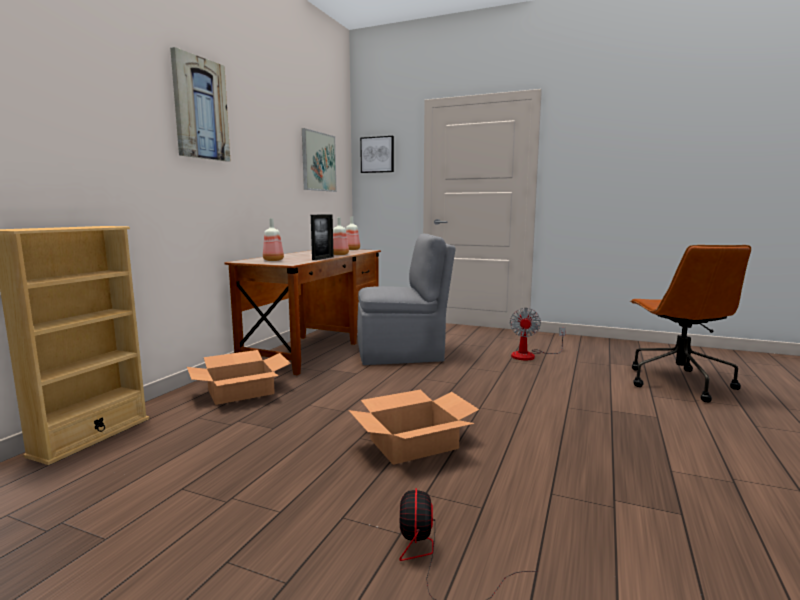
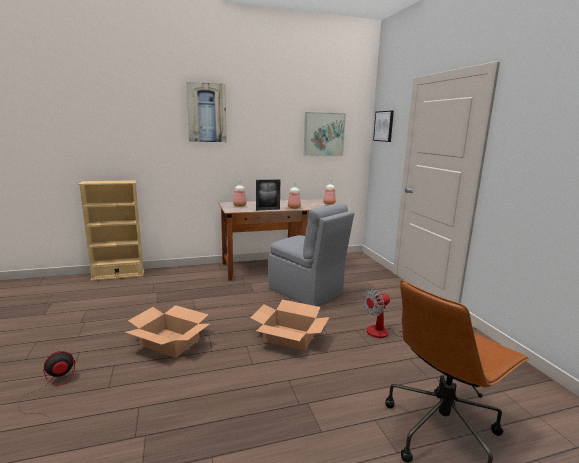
camera: 50 degrees right, 5 degrees up
cardboard box [187,350,291,405] -> cardboard box moved to [250,300,330,351]

